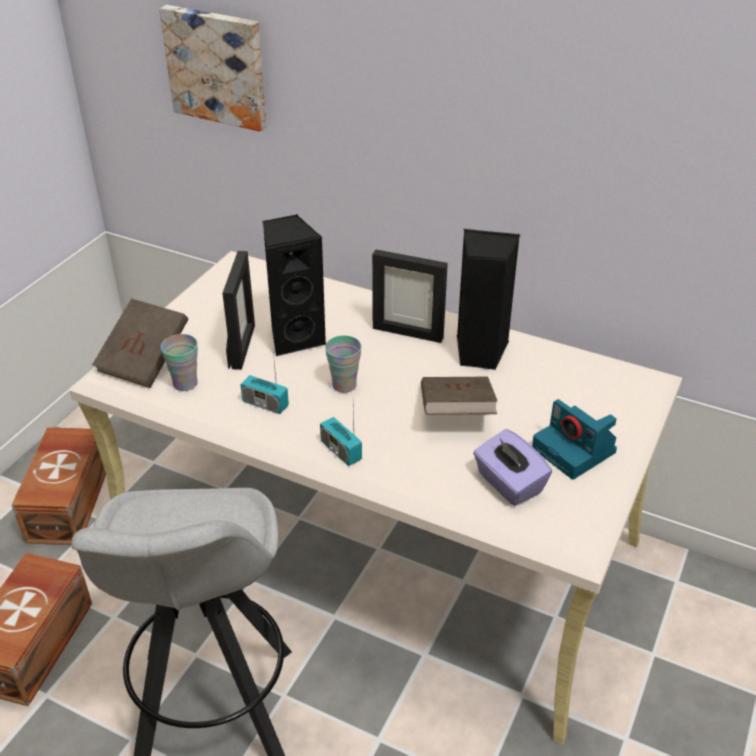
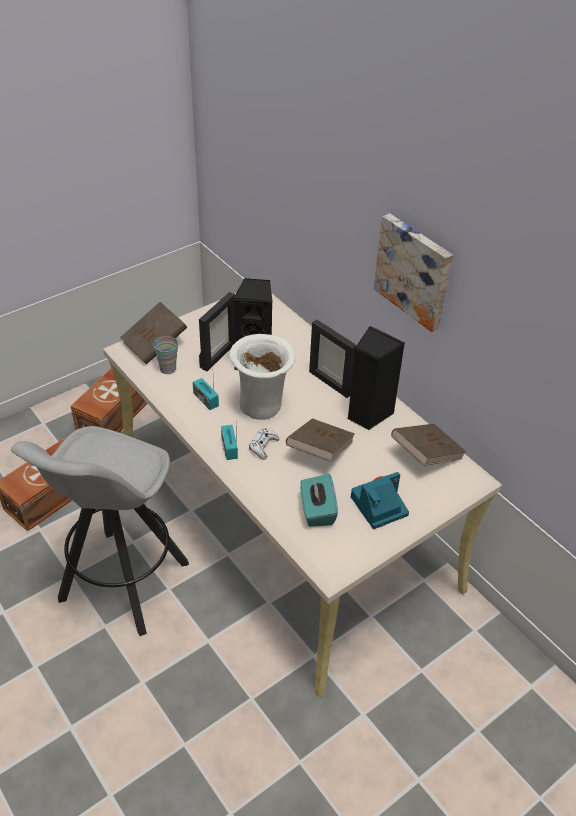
camera: 25 degrees right, 5 degrees up
picture [159,5,267,132] -> picture moved to [374,213,453,332]
cup [325,335,362,393] -> white vase [229,334,295,420]
purple tissue box [473,429,552,506] -> turquoise tissue box [300,474,338,527]
camera [532,399,617,480] -> camera turned 75 degrees clockwise [351,472,409,529]
none -> white game controller [249,428,279,460]
none -> brown book [391,424,467,466]

